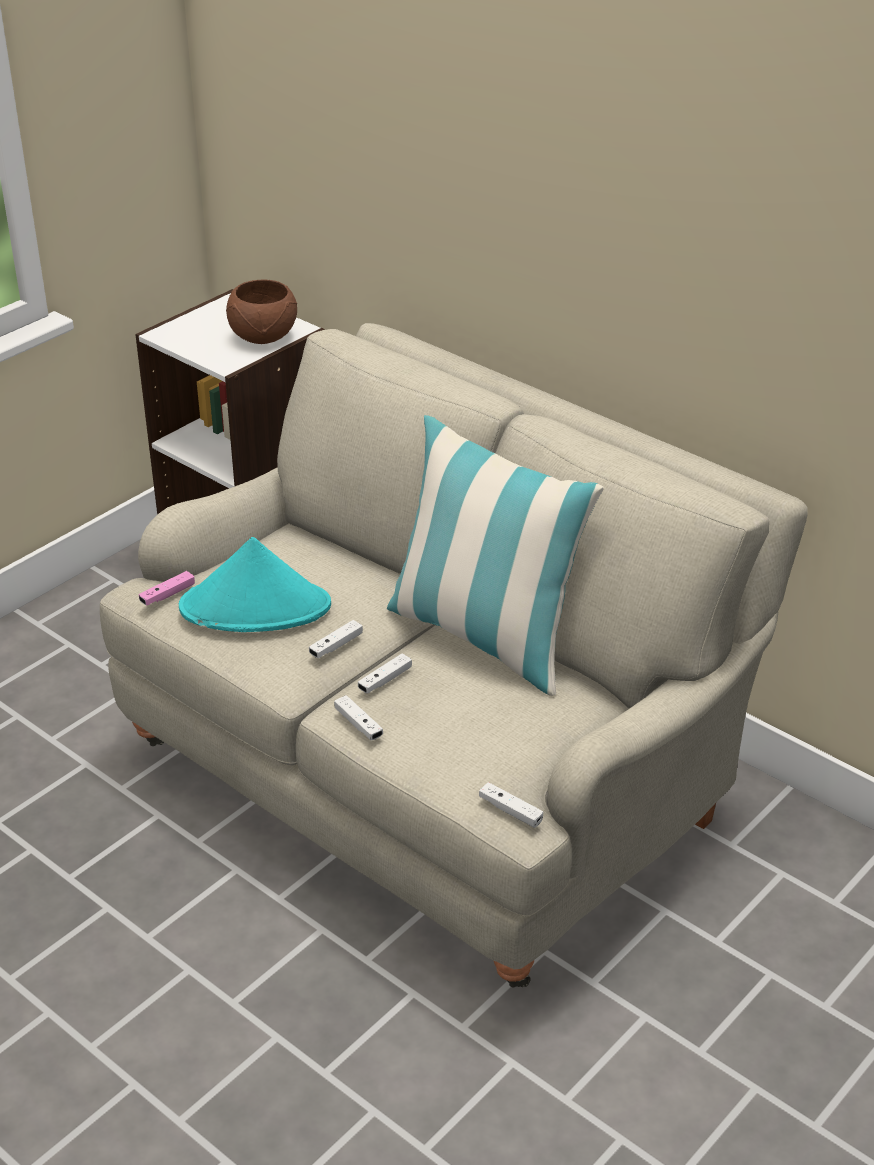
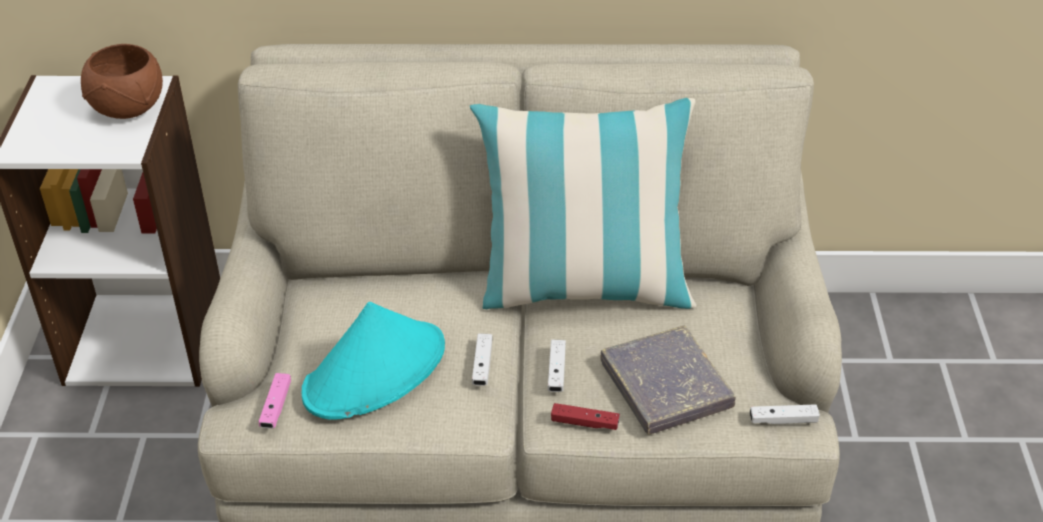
camera: 40 degrees left, 5 degrees up
white game controller [334,695,383,740] -> red game controller [551,403,620,430]
none -> grey book [600,325,736,435]

